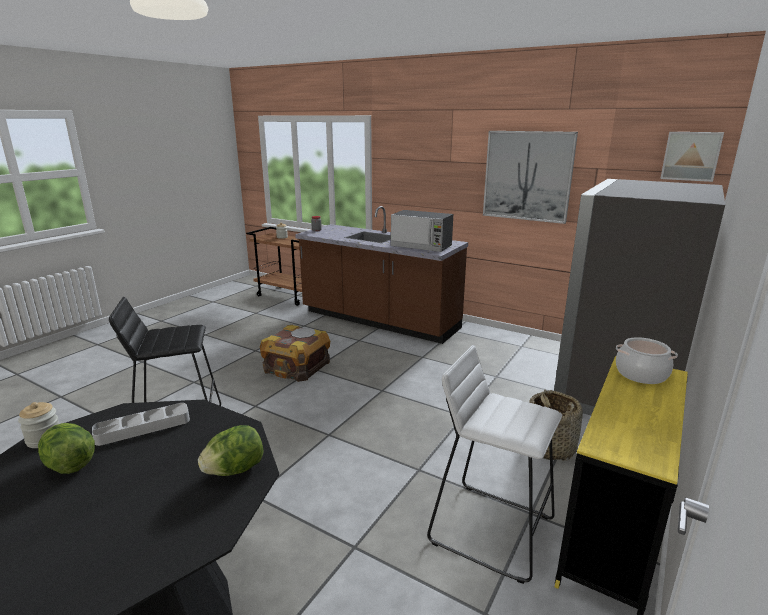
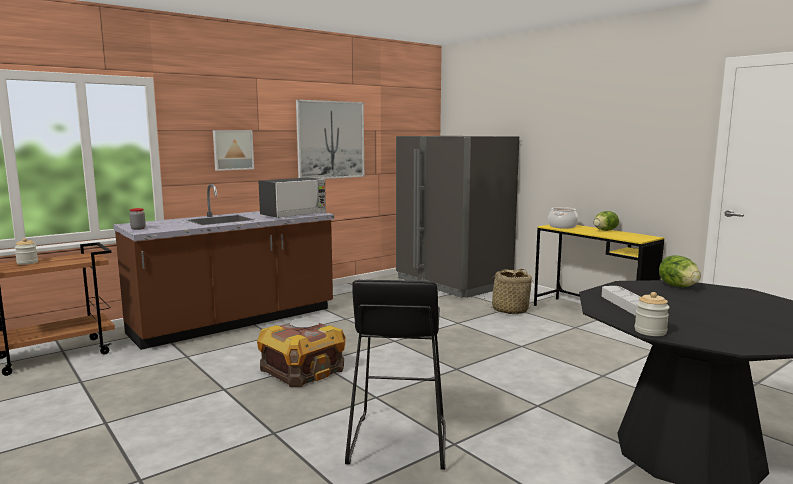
camera: 70 degrees left, 10 degrees down
lettuce [38,423,95,474] -> lettuce moved to [594,211,619,231]
white stool [427,345,562,584] -> none
picture [660,132,724,182] -> picture moved to [213,130,254,171]

